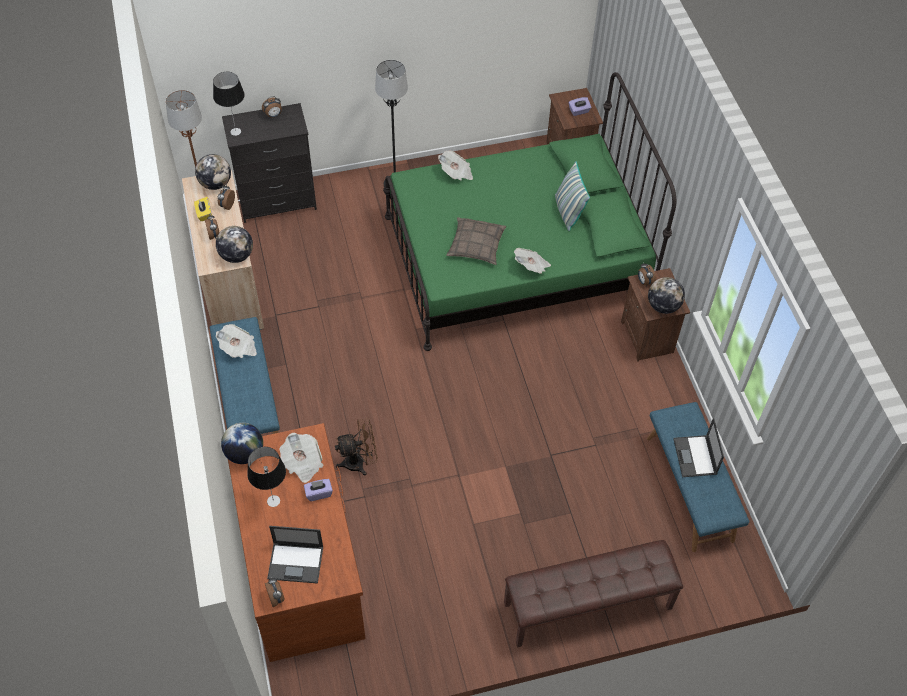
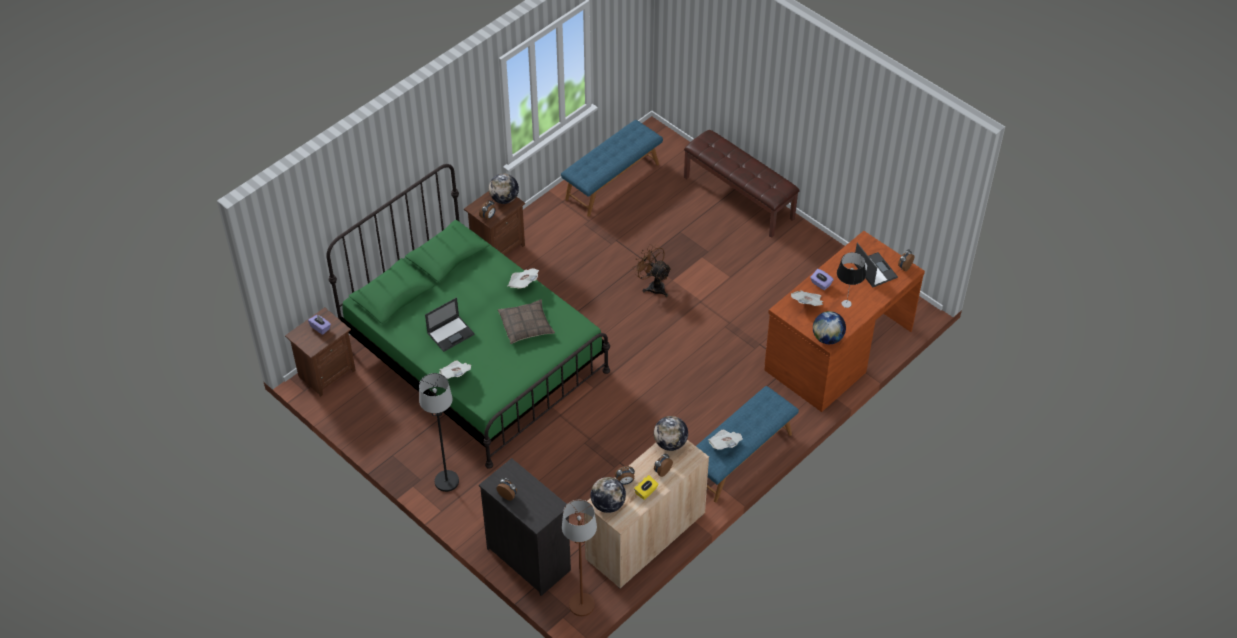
camera: 120 degrees left, 5 degrees down
table lamp [213,72,245,136] -> none
brown fan [335,418,378,475] -> brown fan moved to [633,244,671,297]
pillow [555,161,590,231] -> none
laptop [673,418,724,477] -> laptop moved to [425,297,475,352]

